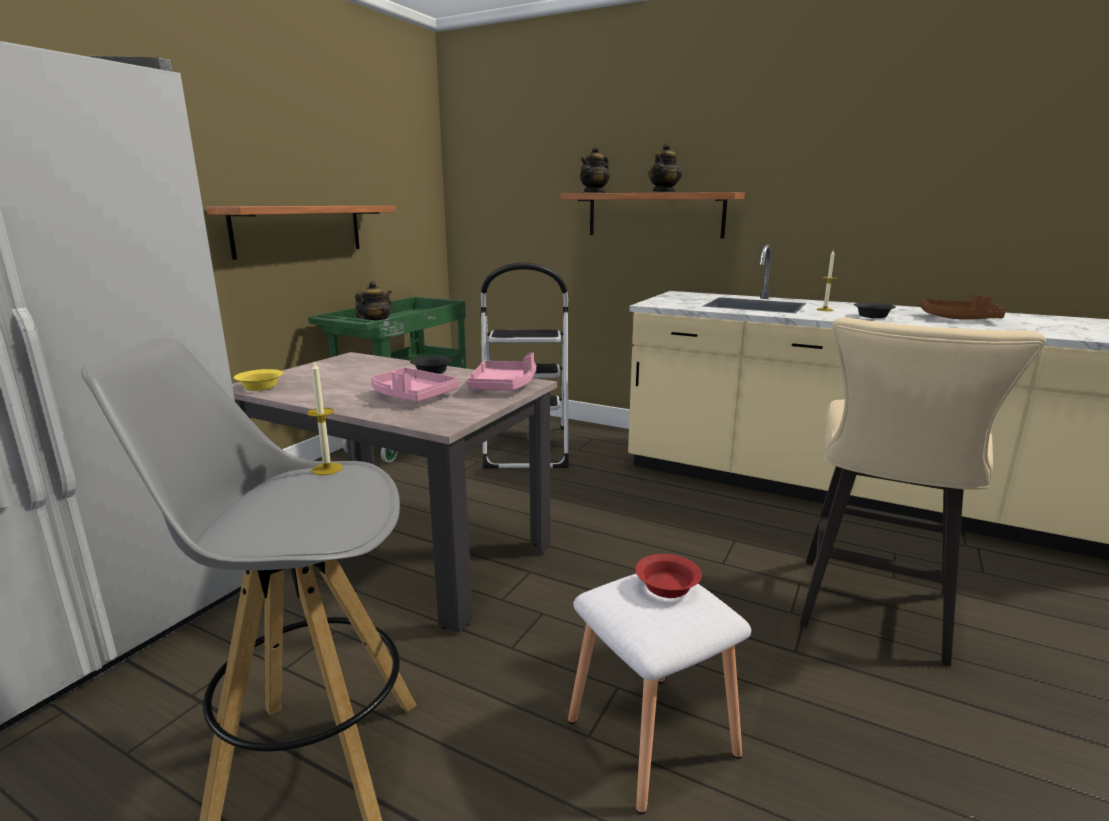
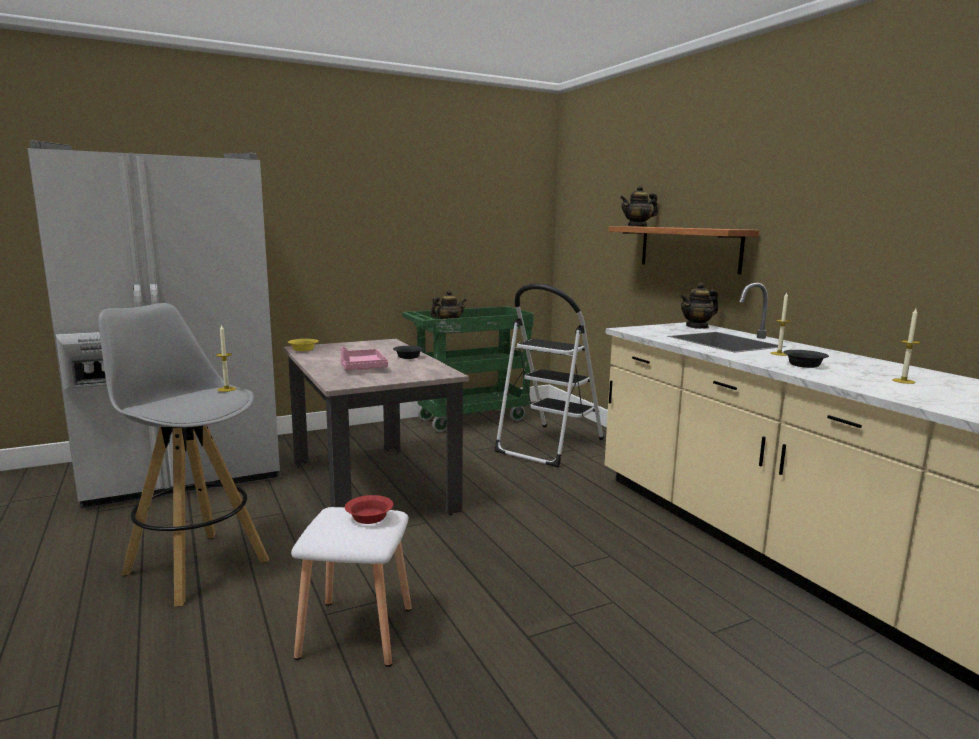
camera: 35 degrees right, 5 degrees down
shelf [206,206,396,260] -> none
pink tray [466,353,536,391] -> none
teapot [648,143,682,192] -> teapot moved to [680,282,718,329]
beige stool [799,317,1046,666] -> none
brown tray [920,295,1005,320] -> candle [892,309,920,384]

